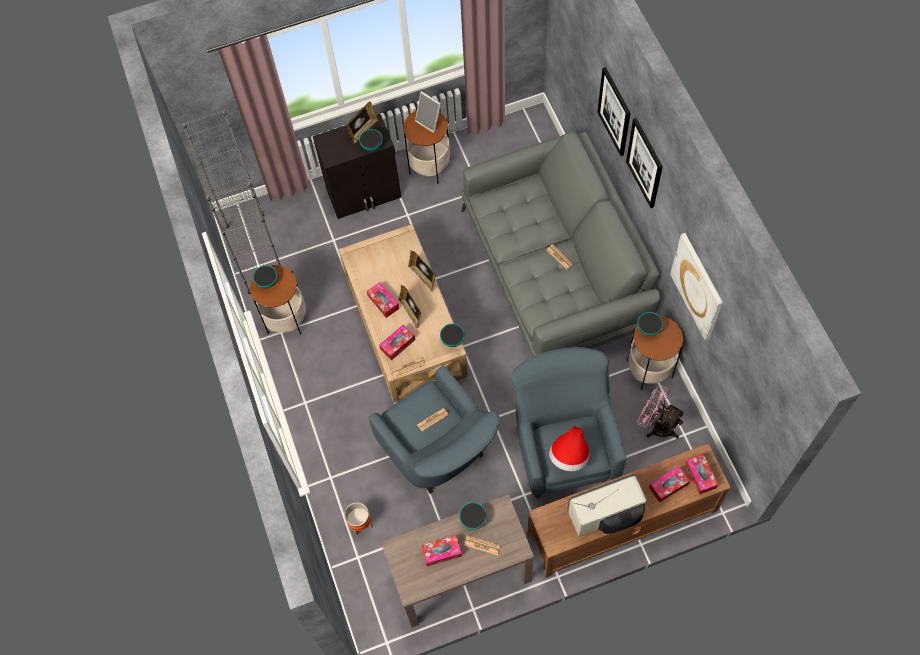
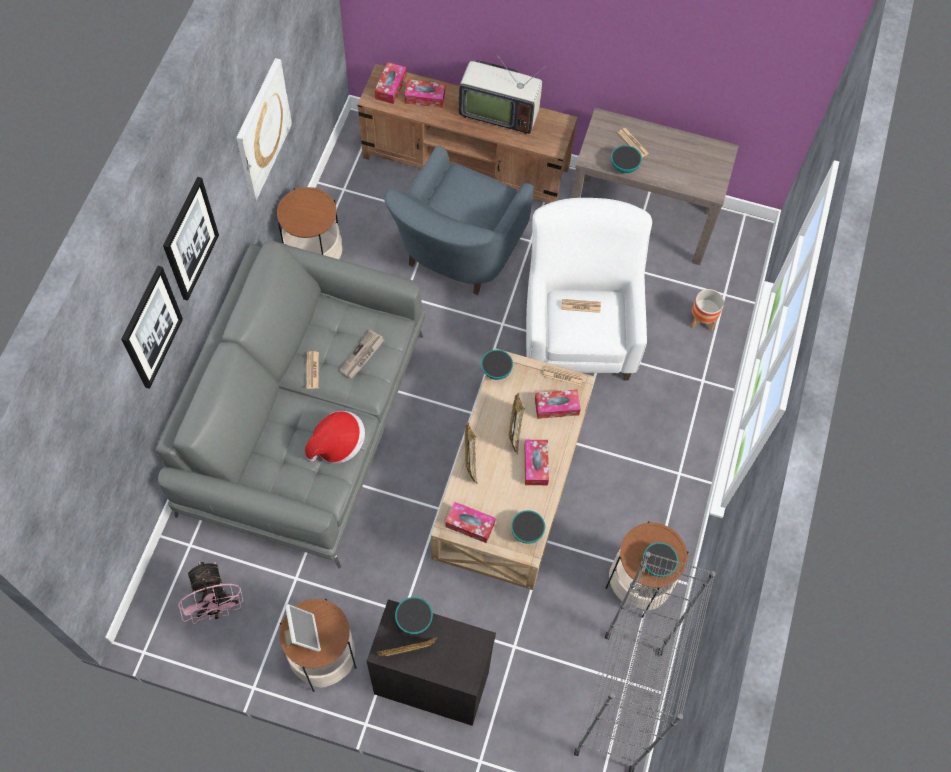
camera: 150 degrees left, 0 degrees up
blue armchair [369,365,500,494] -> white armchair [526,198,652,381]
tissue box [421,535,462,566] -> tissue box moved to [446,502,496,543]
hat [549,426,590,471] -> hat moved to [305,411,365,464]
pink fan [637,385,685,439] -> pink fan moved to [178,562,243,624]
bowl [638,312,663,336] -> bowl moved to [511,510,545,544]
none -> newspaper [339,330,384,378]

